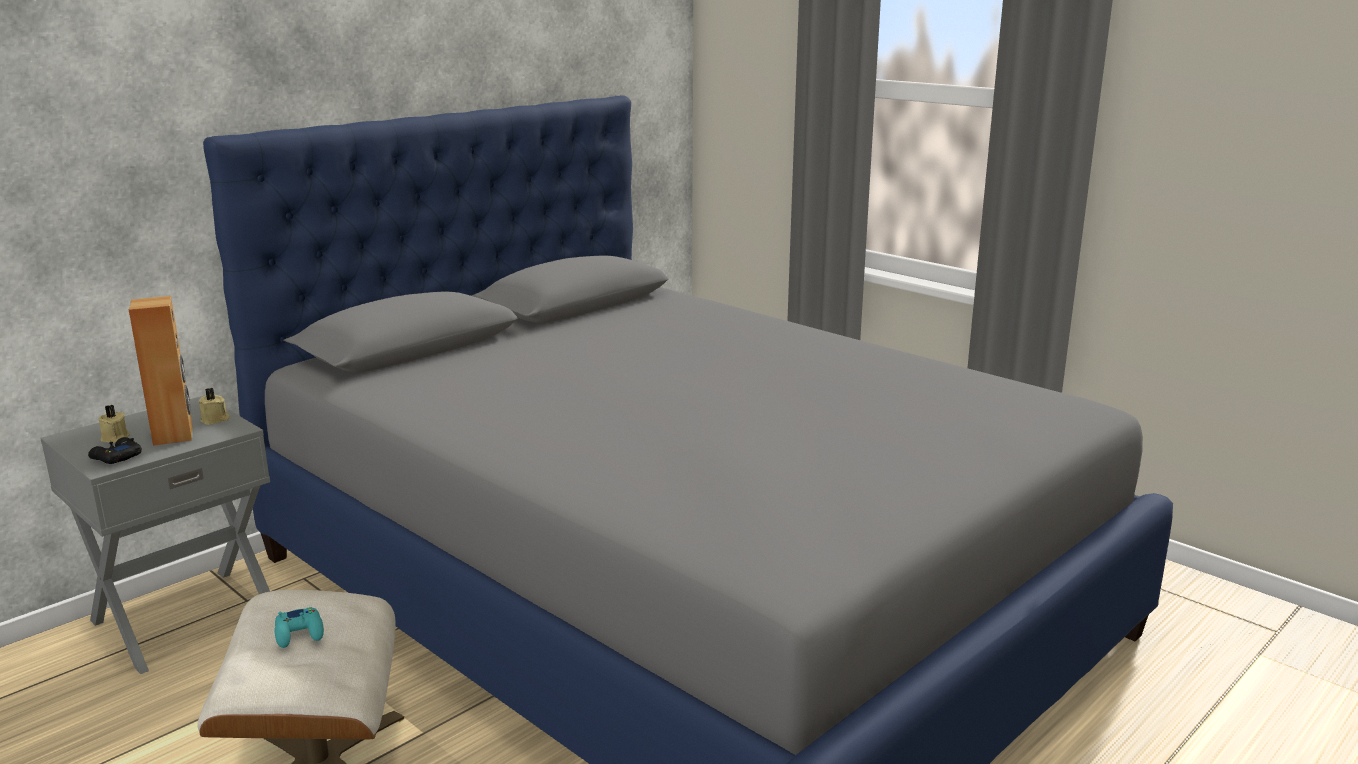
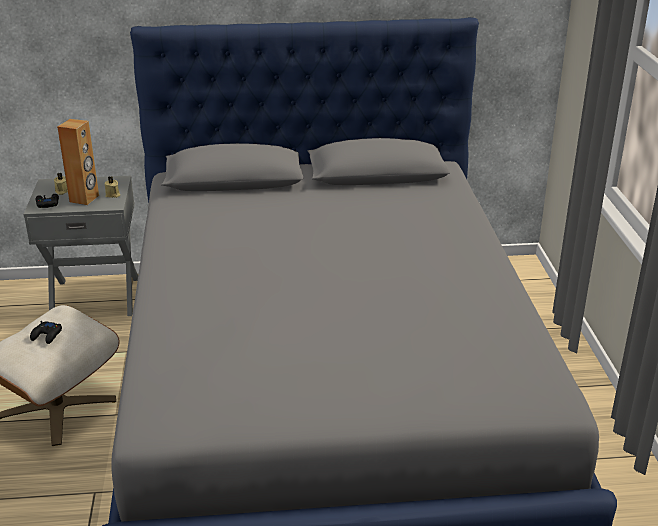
camera: 40 degrees right, 10 degrees up
turquoise game controller [274,607,324,648] -> black game controller [30,321,62,344]

